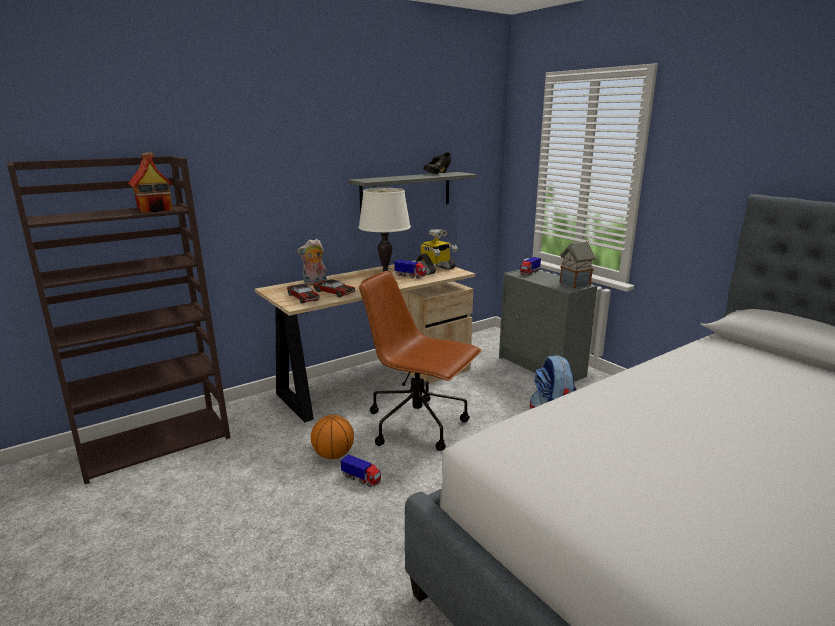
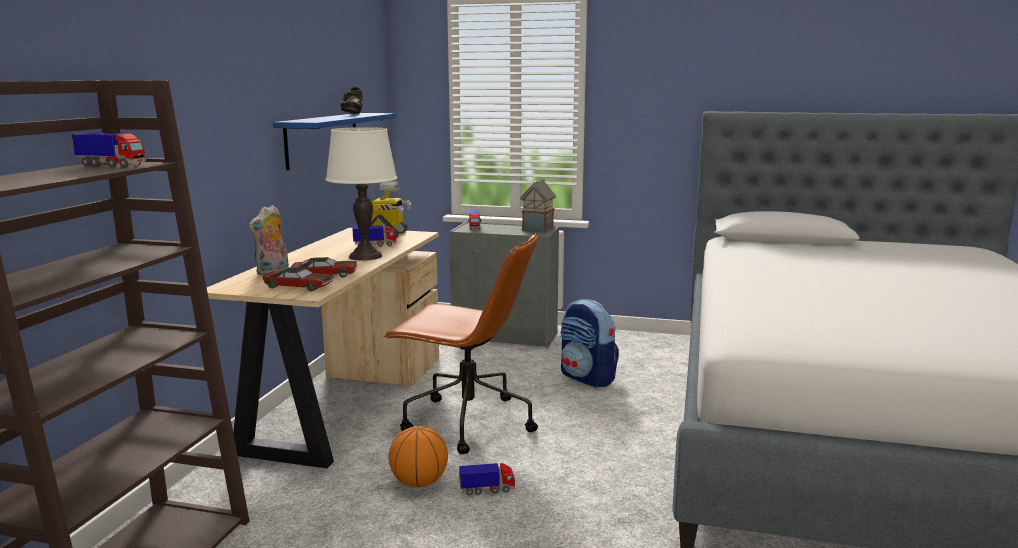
camera: 40 degrees left, 5 degrees down
toy house [128,152,173,213] -> toy truck [72,133,146,168]
grey shelf [348,172,477,214] -> blue shelf [273,113,397,170]
brown office chair [359,271,481,451] -> brown office chair turned 150 degrees counterclockwise [384,233,538,454]

